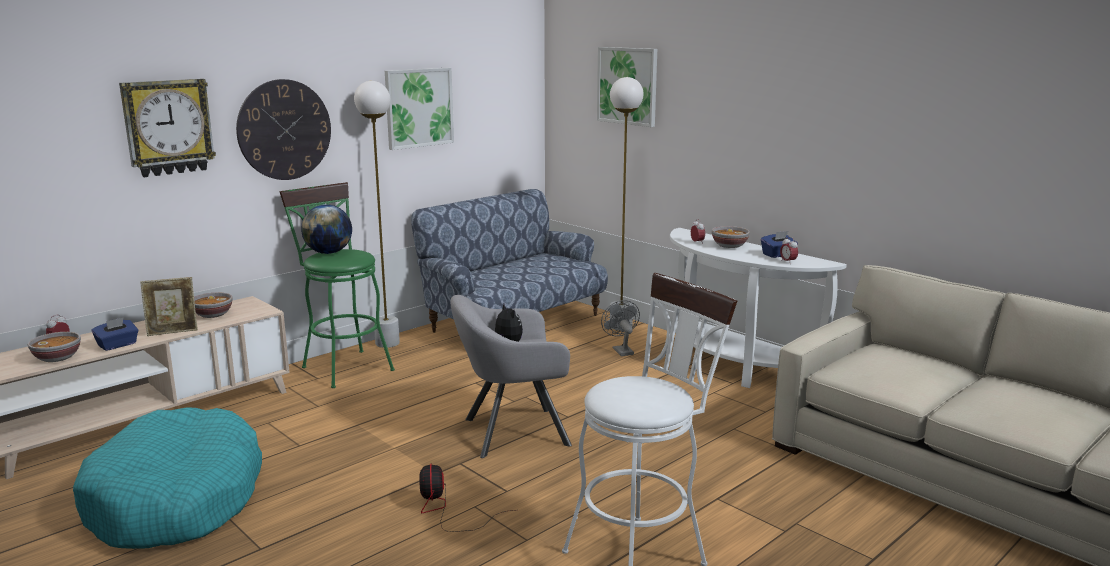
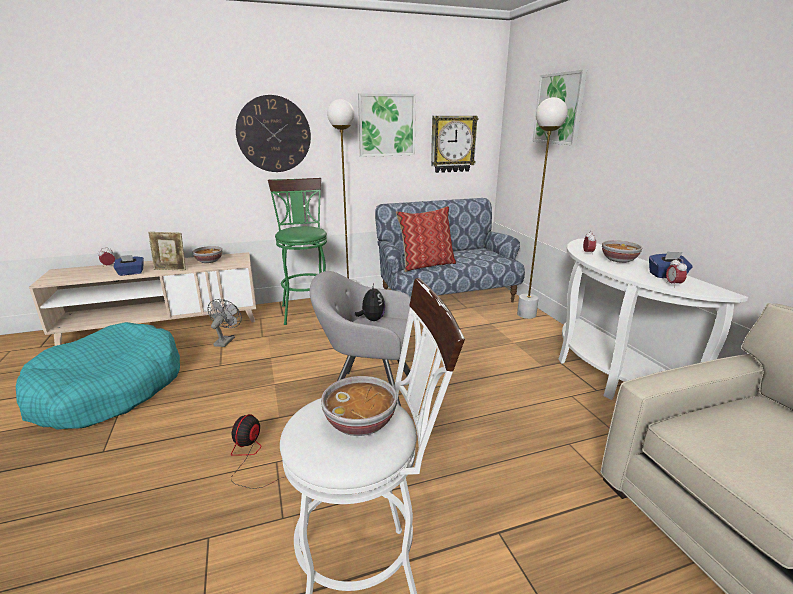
camera: 25 degrees right, 5 degrees up
bowl [28,332,81,362] -> bowl moved to [321,376,397,436]
wall clock [119,79,216,177] -> wall clock moved to [431,116,478,173]
globe [301,204,352,254] -> none
grey fan [601,300,640,356] -> grey fan moved to [207,299,242,347]
none -> pillow [396,206,456,272]

